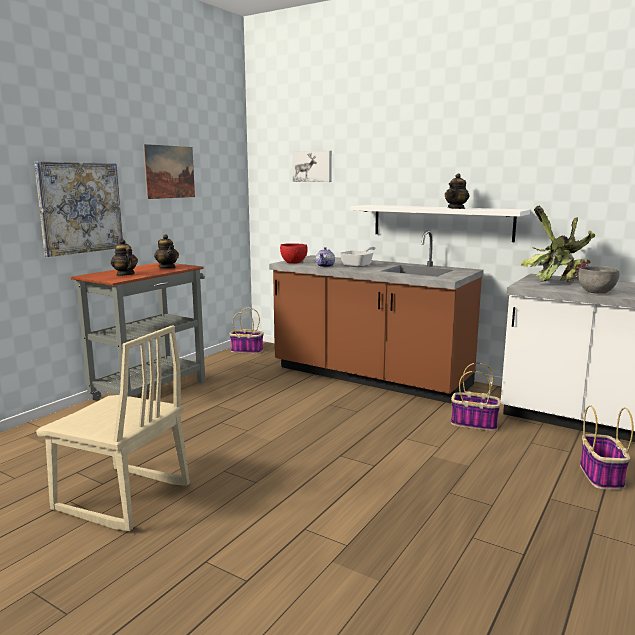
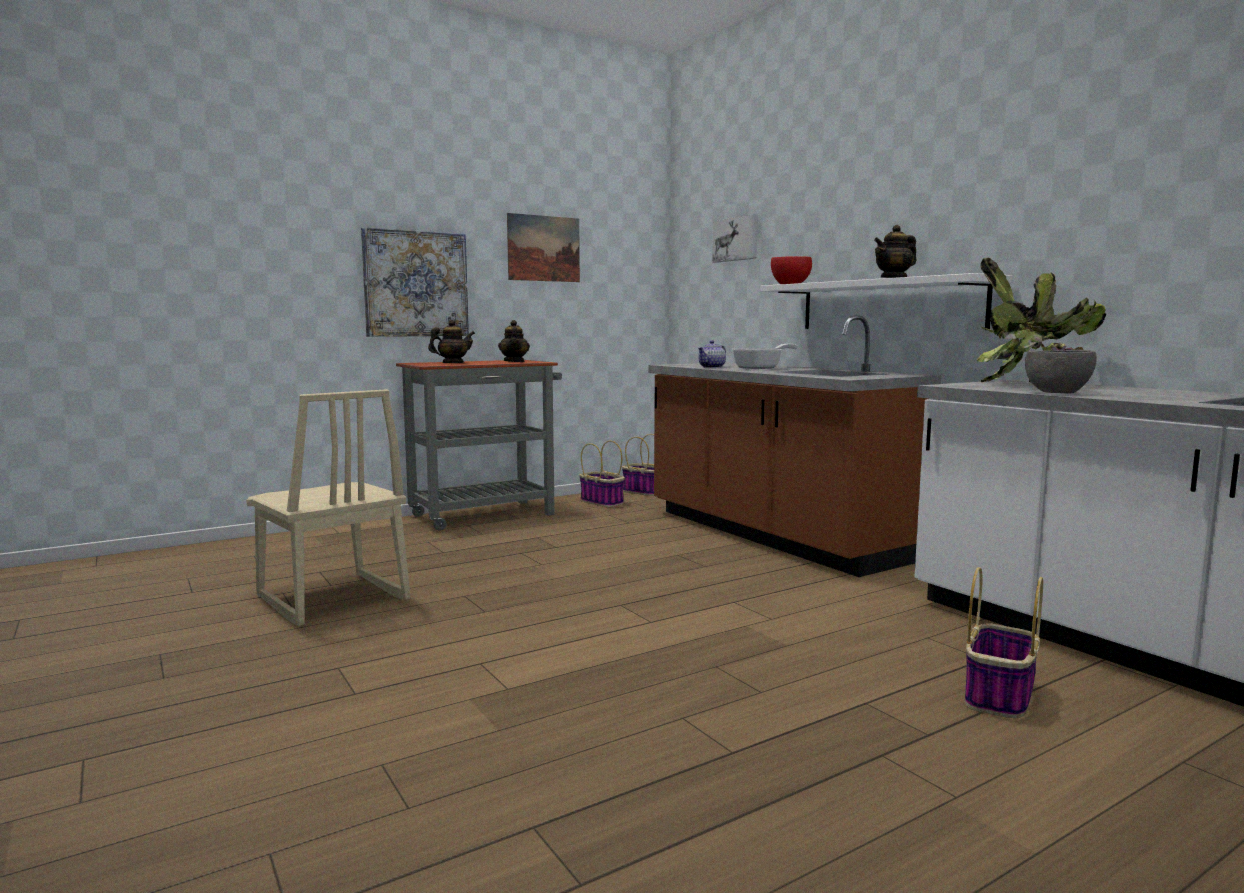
camera: 25 degrees right, 5 degrees down
teapot [111,239,138,276] -> teapot turned 75 degrees clockwise [428,320,475,363]
red bowl [280,243,308,264] -> red bowl moved to [771,256,812,284]
basket [451,363,501,431] -> basket moved to [579,441,625,507]

